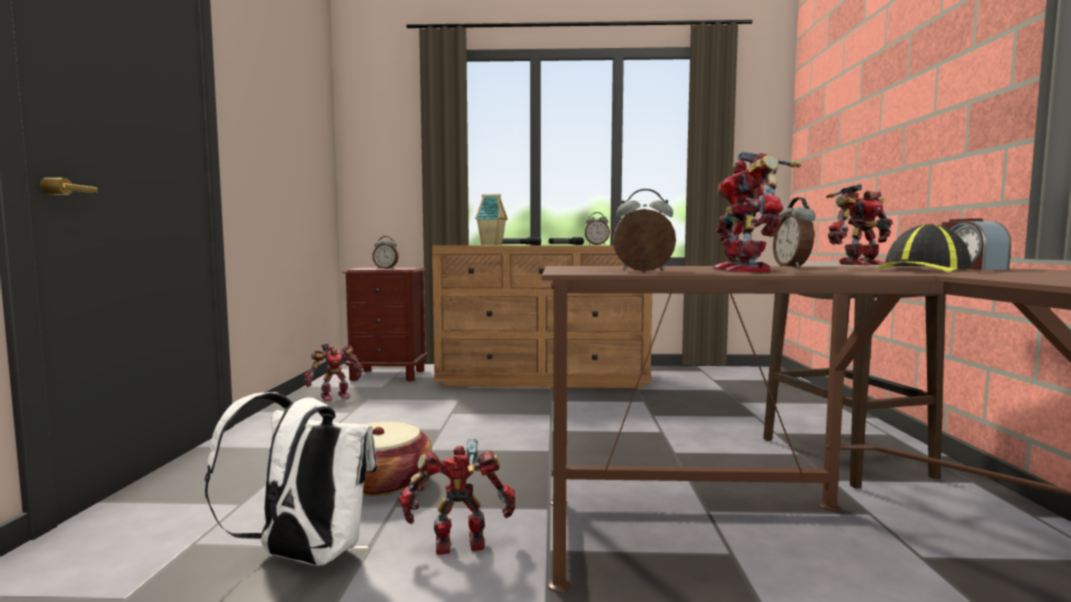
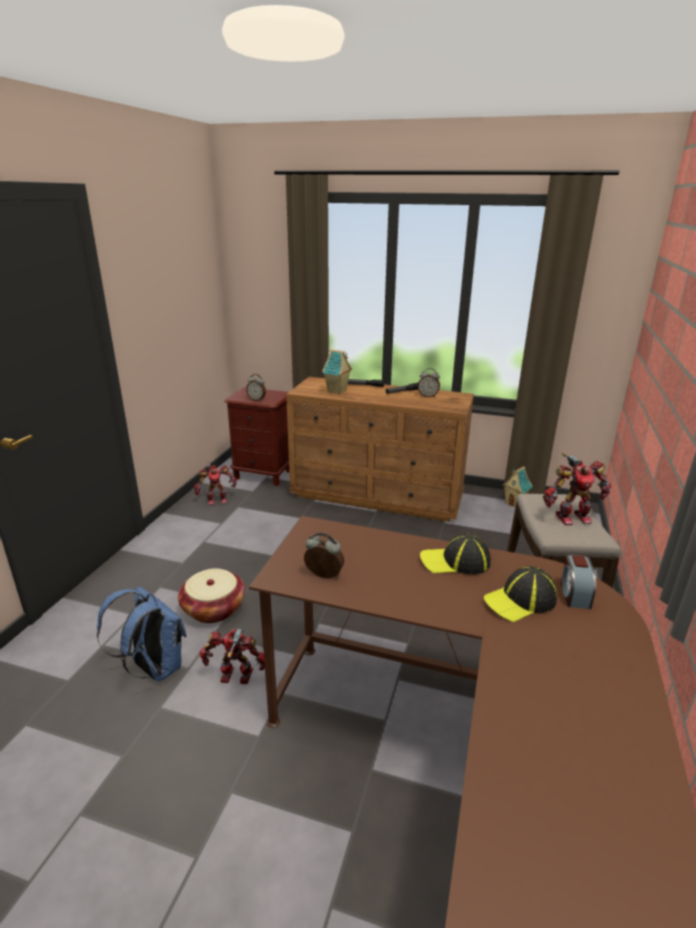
camera: 15 degrees right, 20 degrees up
white backpack [204,392,377,566] -> blue backpack [97,587,187,682]
toy robot [713,151,801,272] -> none
alarm clock [773,197,816,268] -> cap [420,533,491,575]
none -> toy house [503,466,532,507]

